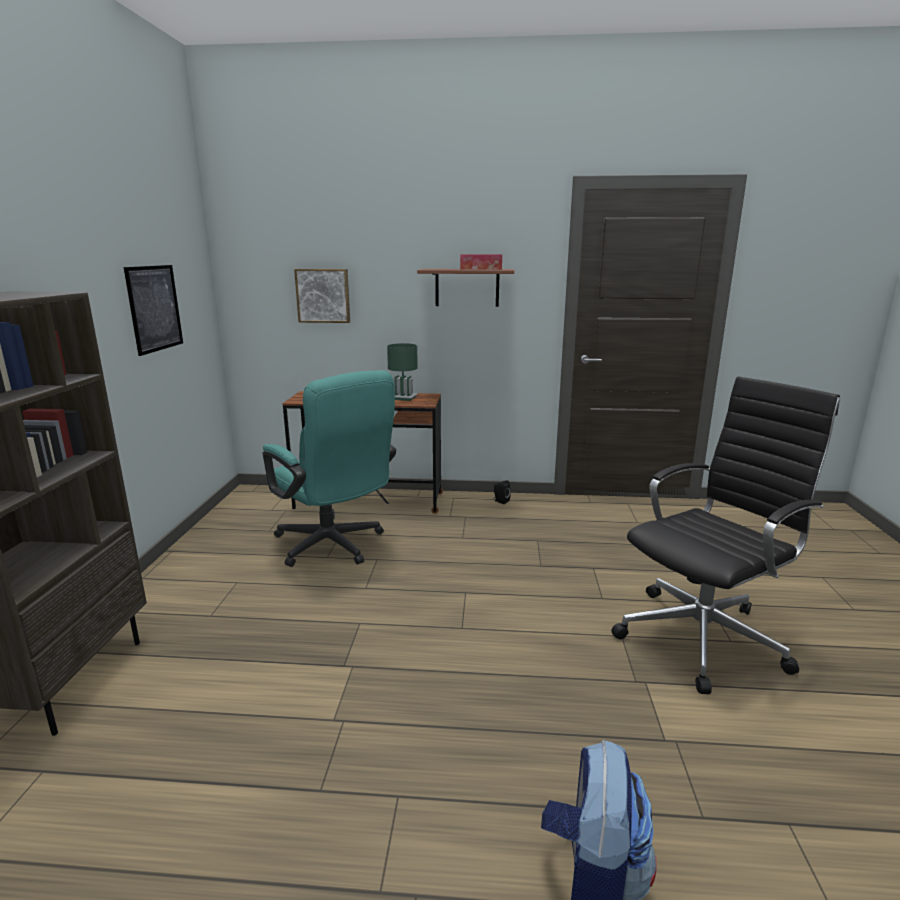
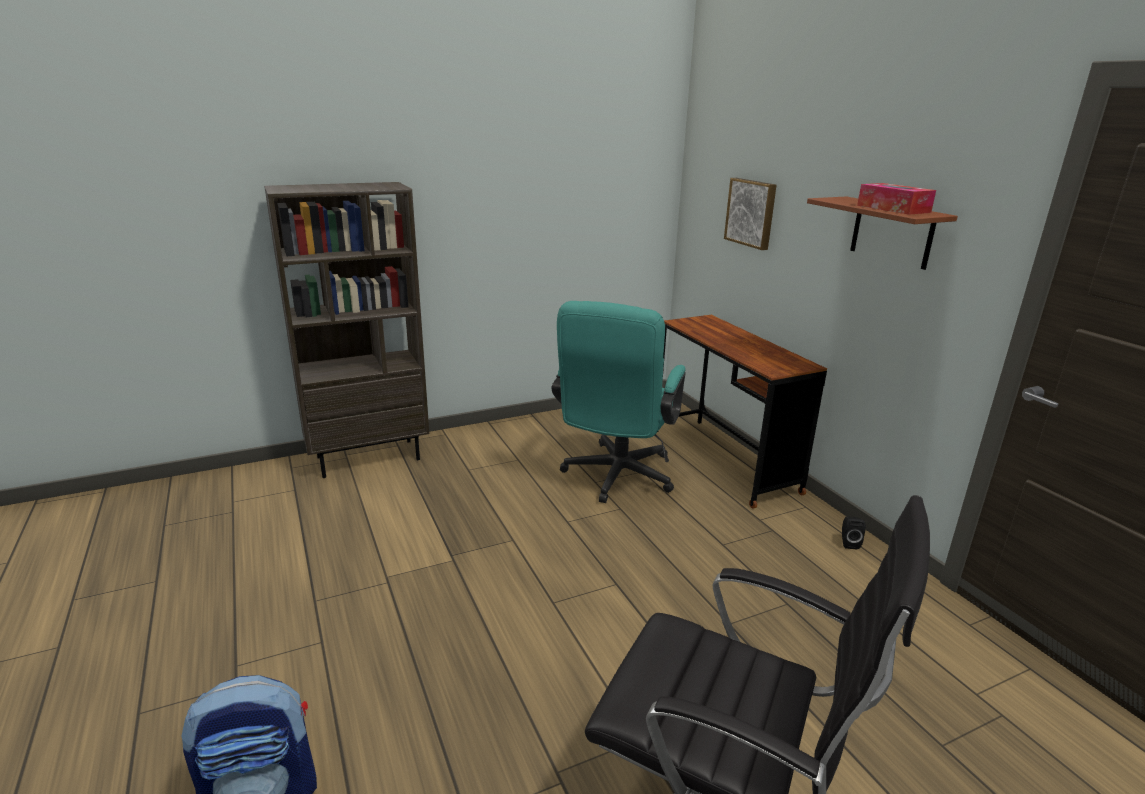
camera: 60 degrees right, 5 degrees up
picture [124,265,183,356] -> none
green table lamp [387,343,418,401] -> none

